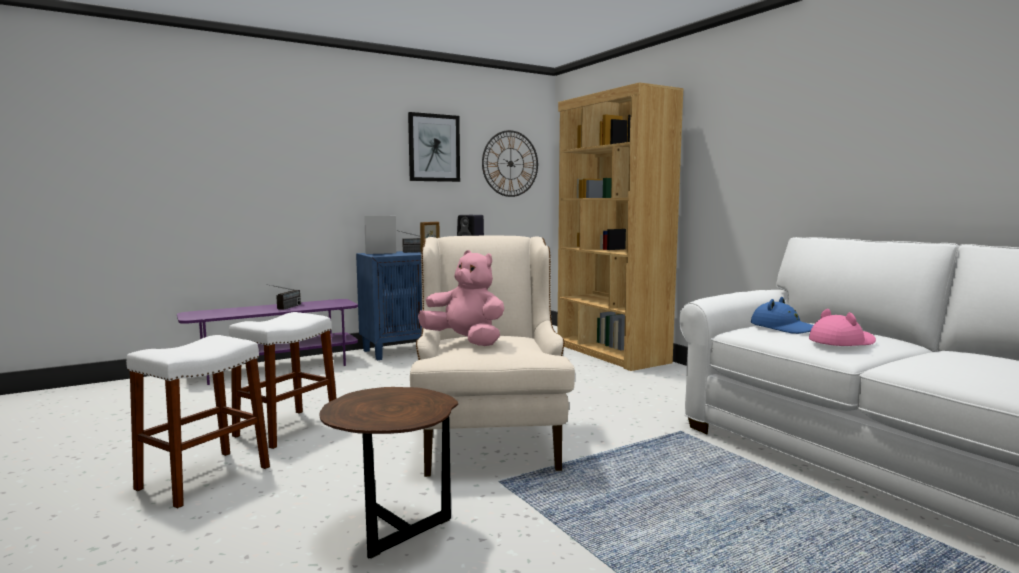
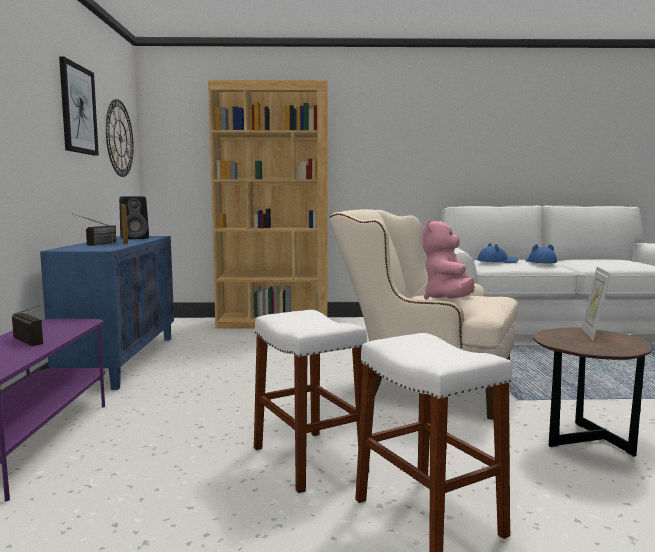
camera: 60 degrees left, 0 degrees up
picture frame [364,216,396,254] -> picture frame moved to [581,267,611,341]
pink plush toy [418,250,504,346] -> pink plush toy turned 45 degrees counterclockwise [423,220,475,300]
pink hat [809,309,876,346] -> blue hat [525,244,557,263]

